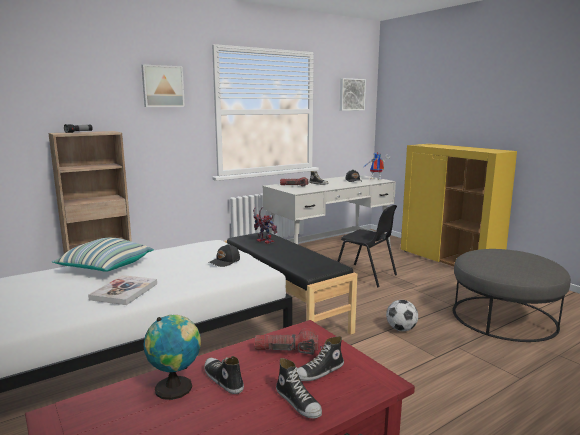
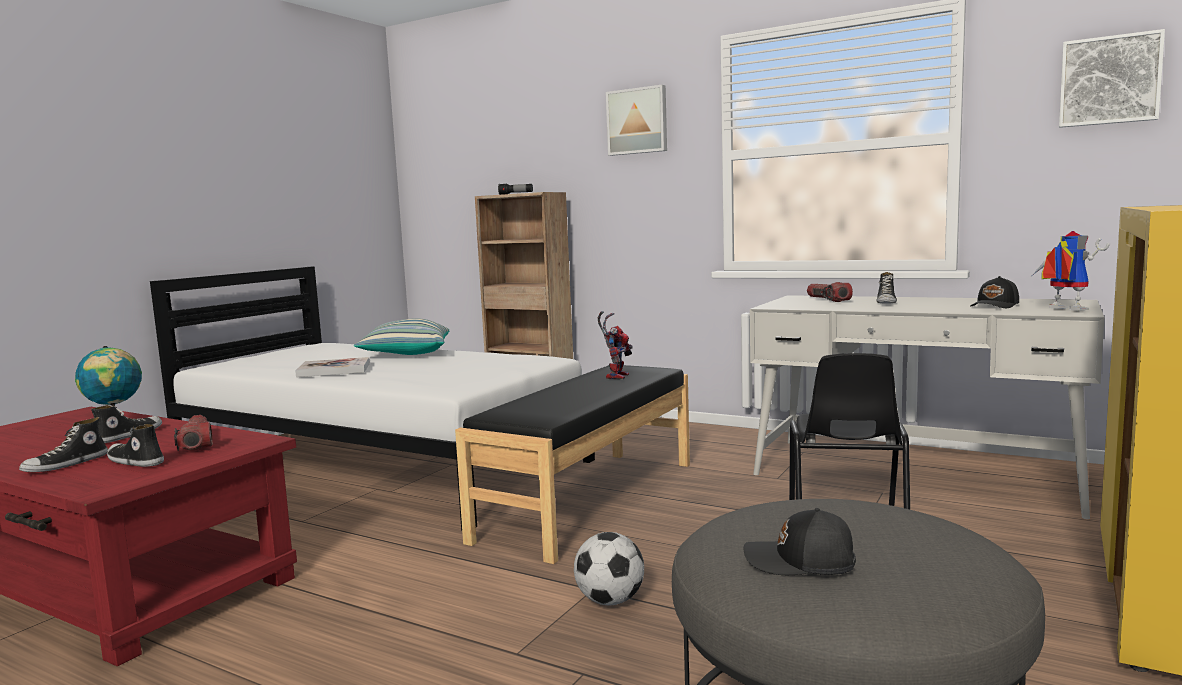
camera: 65 degrees right, 5 degrees down
black cap [208,244,240,267] -> black cap moved to [744,508,856,575]

